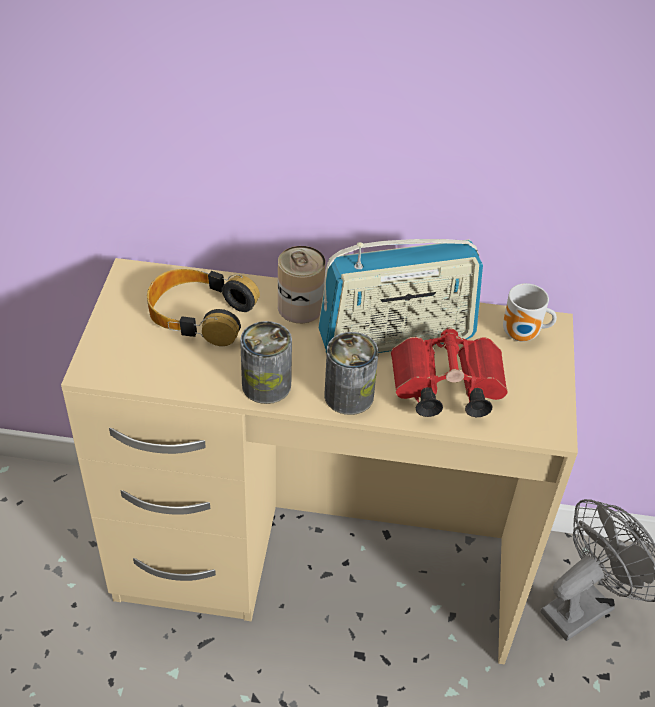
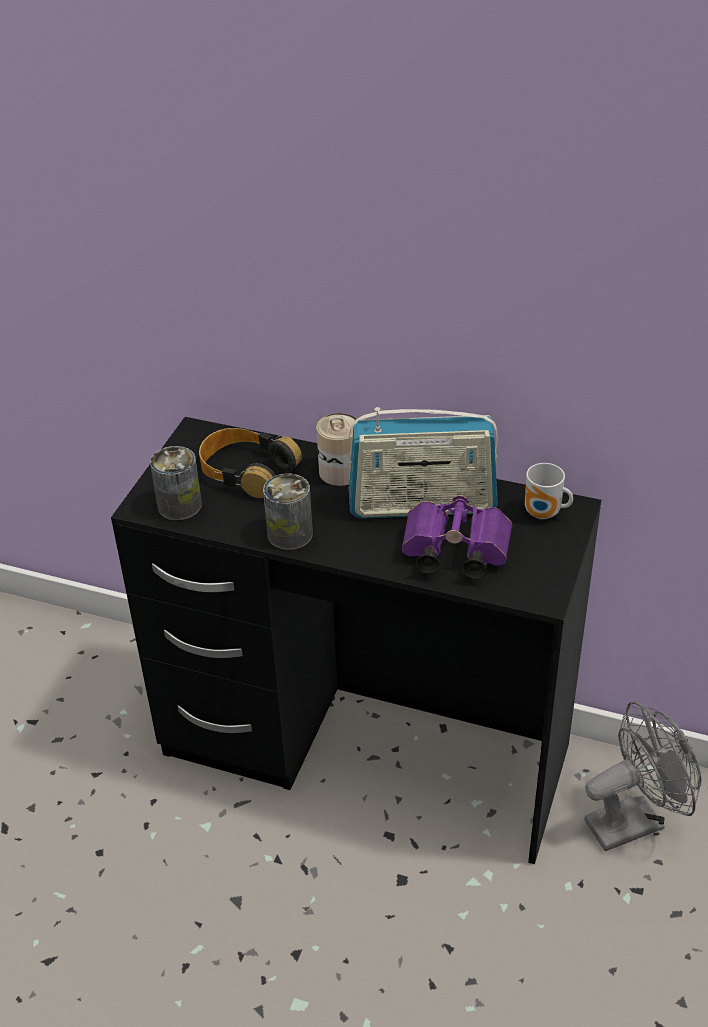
camera: 15 degrees right, 5 degrees down
beige desk [61,258,578,664] -> black desk [111,417,601,864]
can [324,332,378,415] -> can moved to [150,446,202,520]
red binoculars [391,327,507,417] -> purple binoculars [402,495,513,579]

